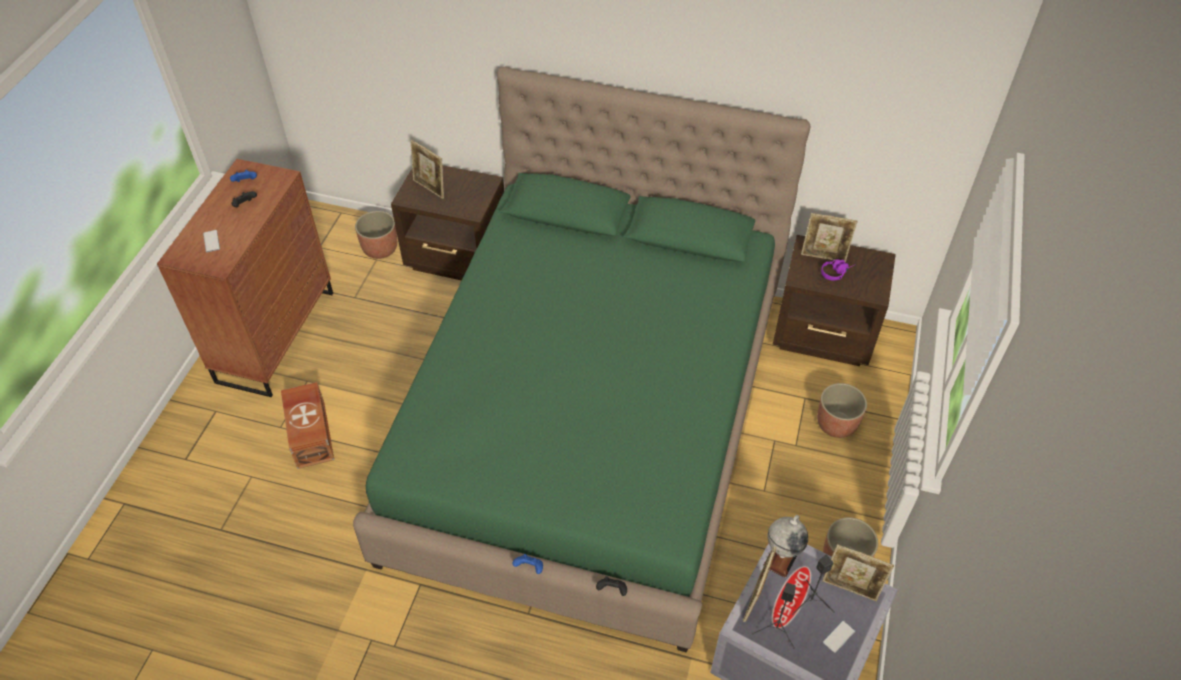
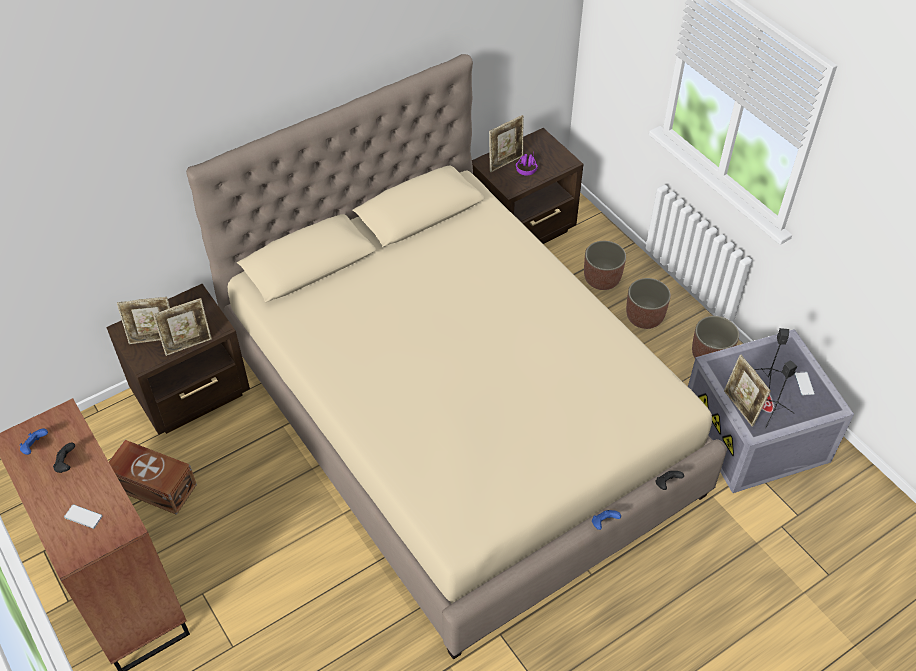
camera: 50 degrees left, 0 degrees up
brown storage box [281,382,334,469] -> brown storage box moved to [109,440,197,515]
green bed [353,66,810,652] -> beige bed [186,54,727,660]
planter [355,211,397,259] -> planter moved to [626,278,671,329]
globe [763,515,808,578] -> none
picture frame [822,544,894,601] -> picture frame moved to [153,298,212,356]

